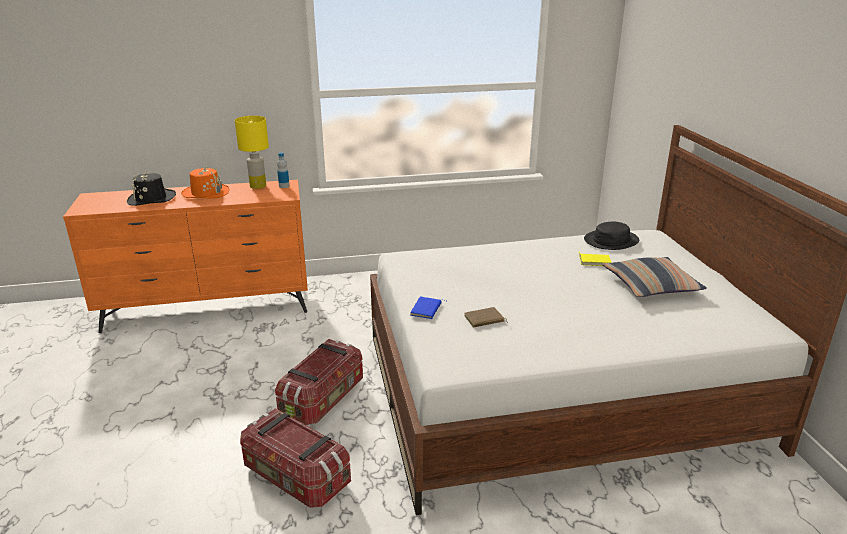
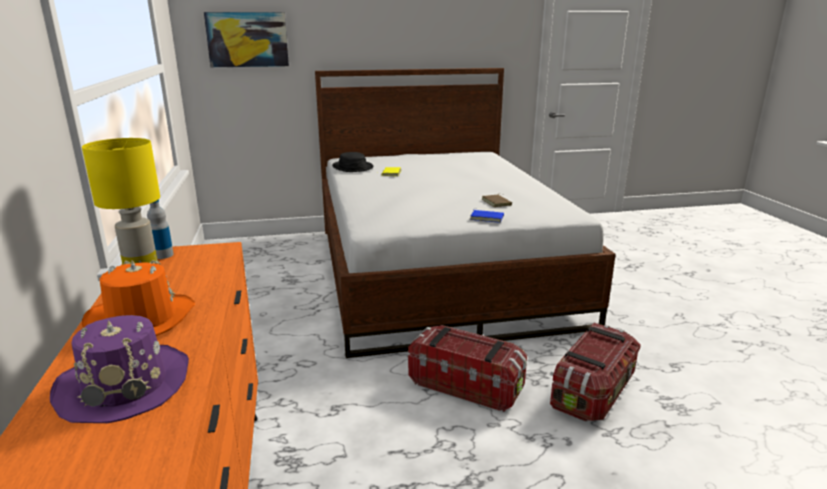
camera: 90 degrees left, 5 degrees down
black hat [127,172,176,206] -> purple hat [50,315,189,423]
pillow [603,257,707,297] -> none
none -> picture [204,12,289,67]

